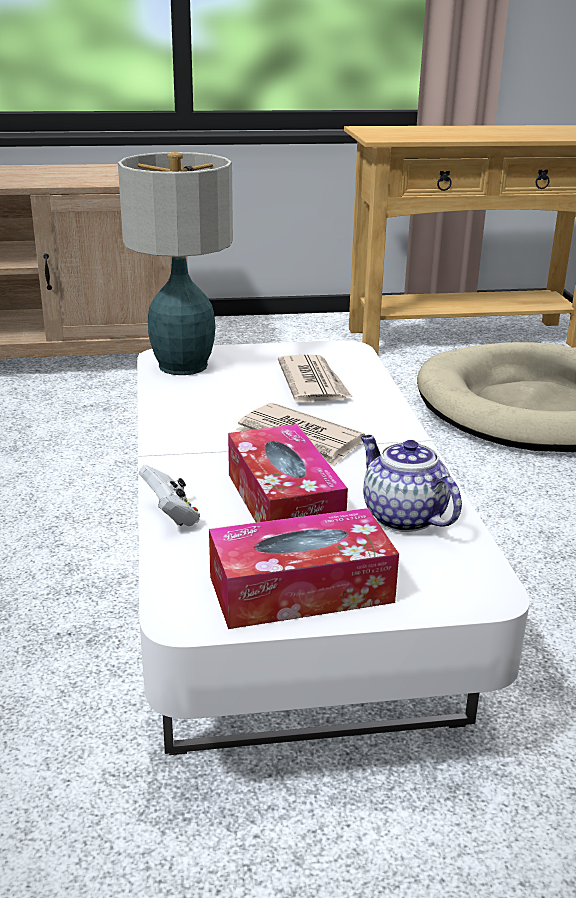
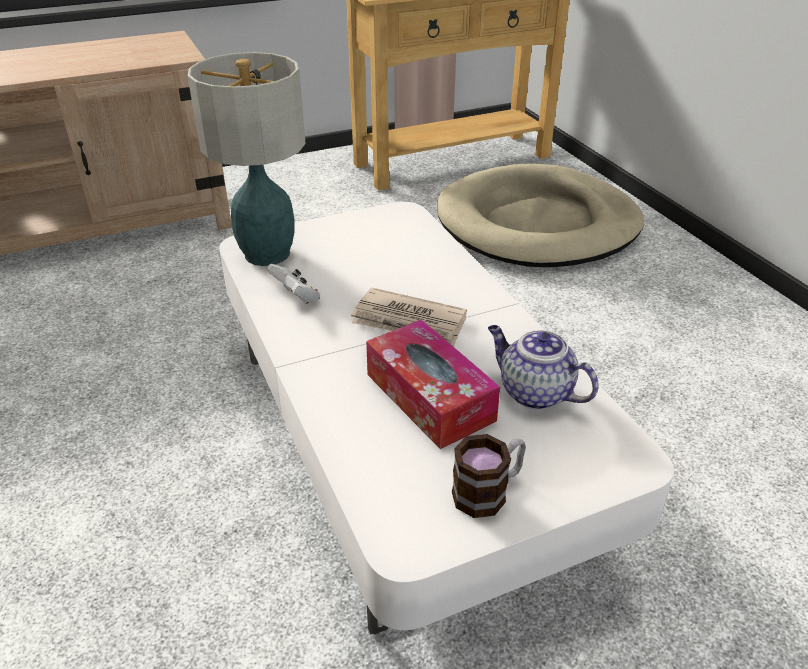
camera: 15 degrees left, 10 degrees up
white game controller [139,465,200,526] -> white game controller moved to [267,264,320,304]
tissue box [209,508,399,629] -> mug [452,434,526,518]
newspaper [278,355,352,401] -> none

